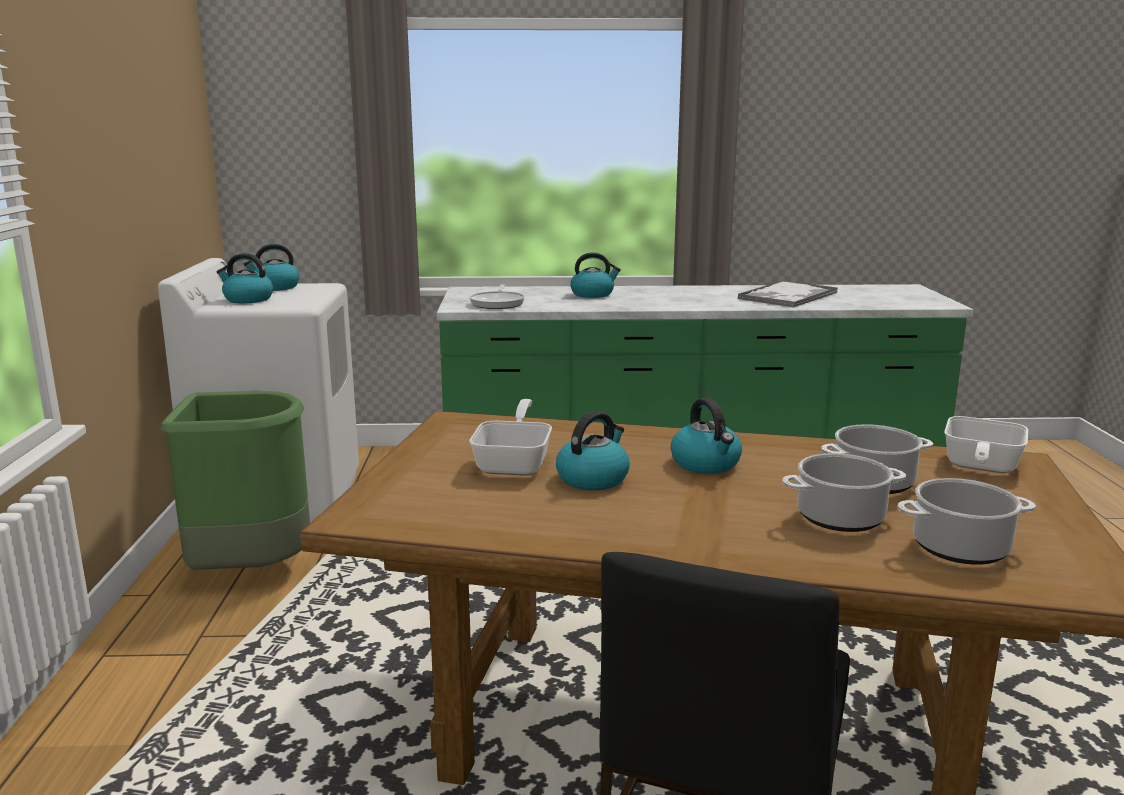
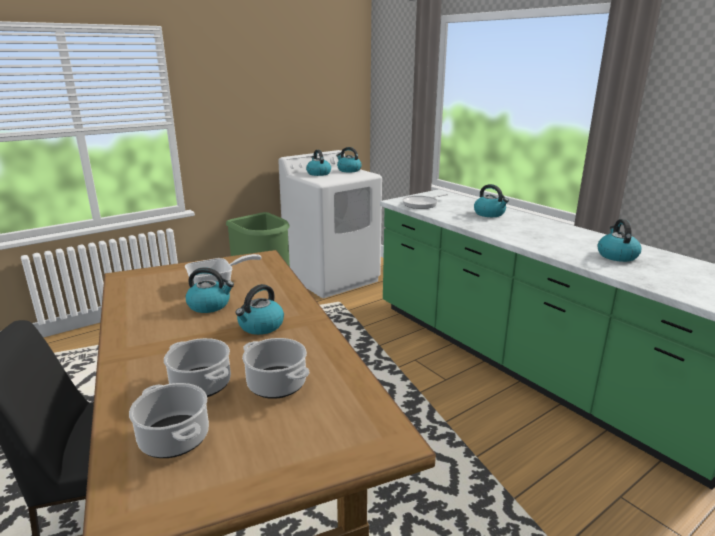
camera: 55 degrees right, 5 degrees up
tray [737,281,838,307] -> kettle [597,219,641,262]
frying pan [944,416,1028,473] -> none

